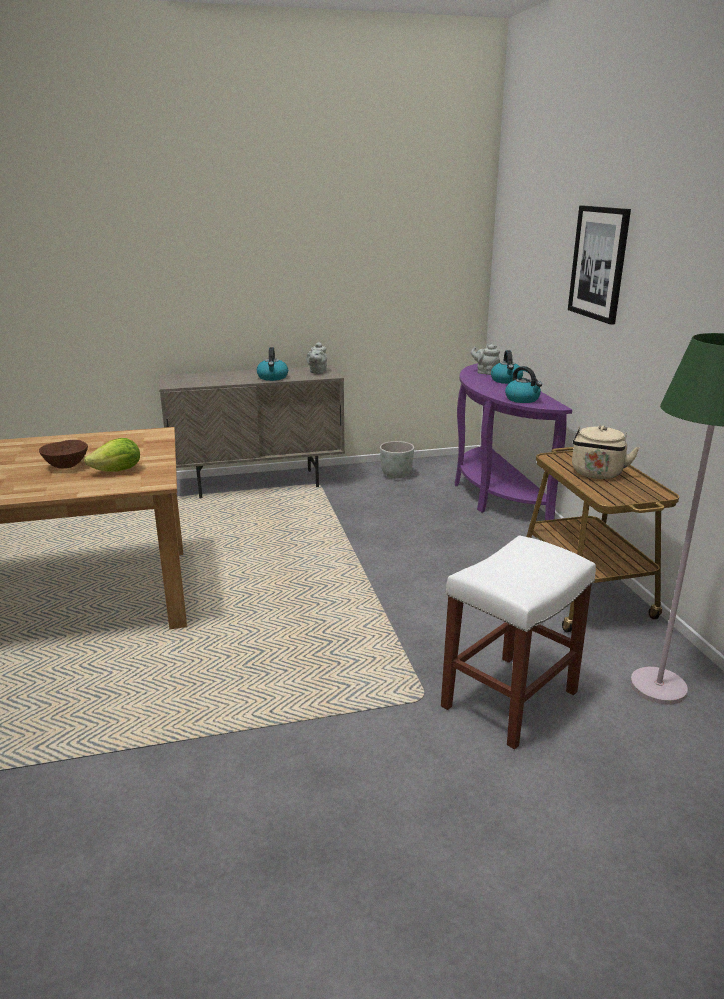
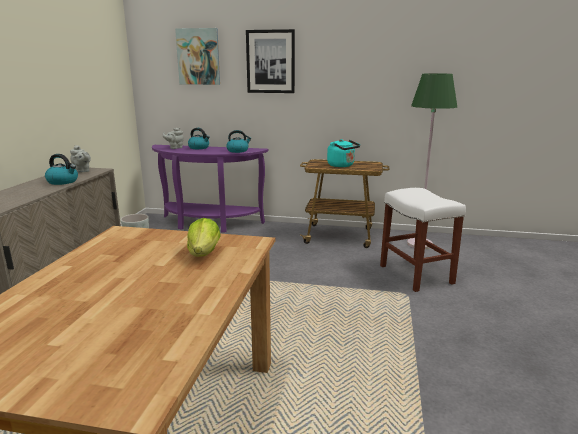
camera: 65 degrees left, 5 degrees down
brown bowl [39,440,88,469] -> none
beige kettle [572,426,640,479] -> turquoise kettle [327,139,360,167]
none -> picture [175,28,220,85]

